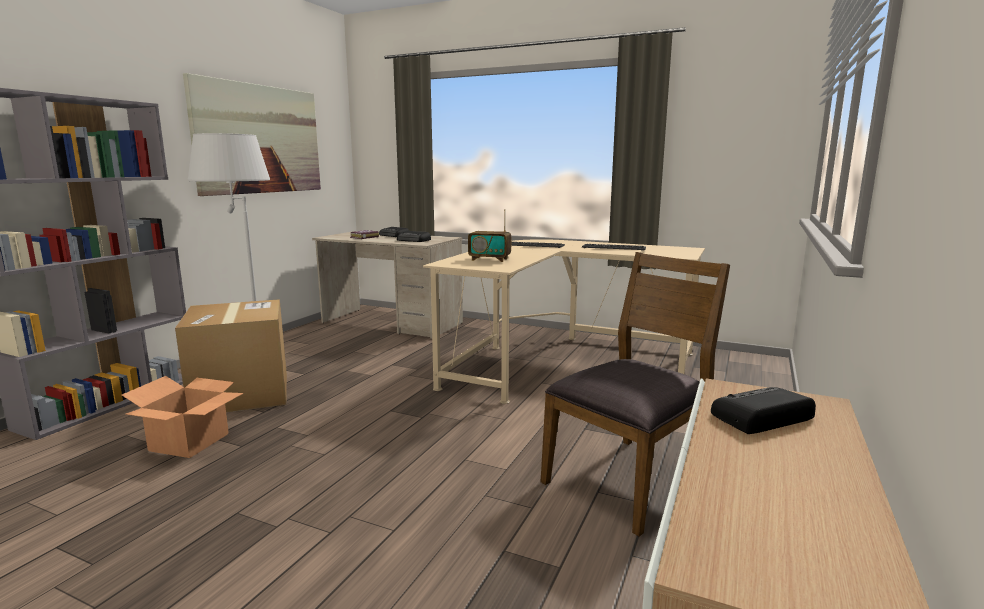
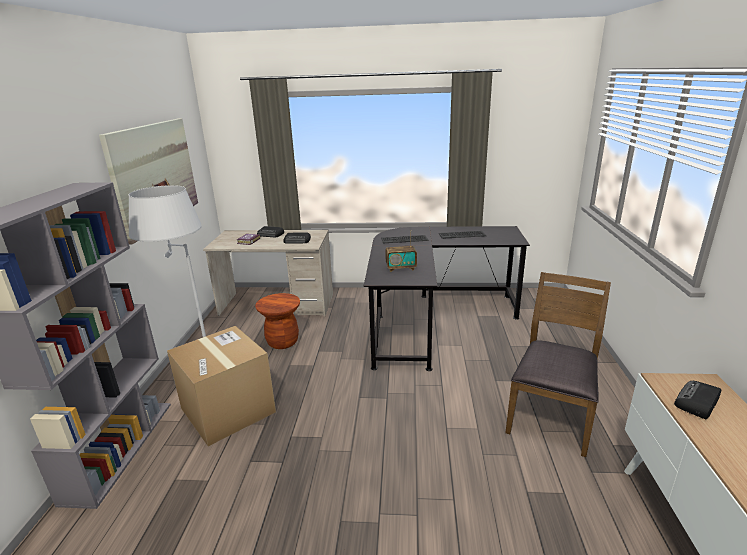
camera: 20 degrees left, 10 degrees up
cardboard box [122,376,243,458] -> none
beige desk [423,239,705,404] -> black desk [364,226,530,371]
none -> brown stool [255,293,300,349]

